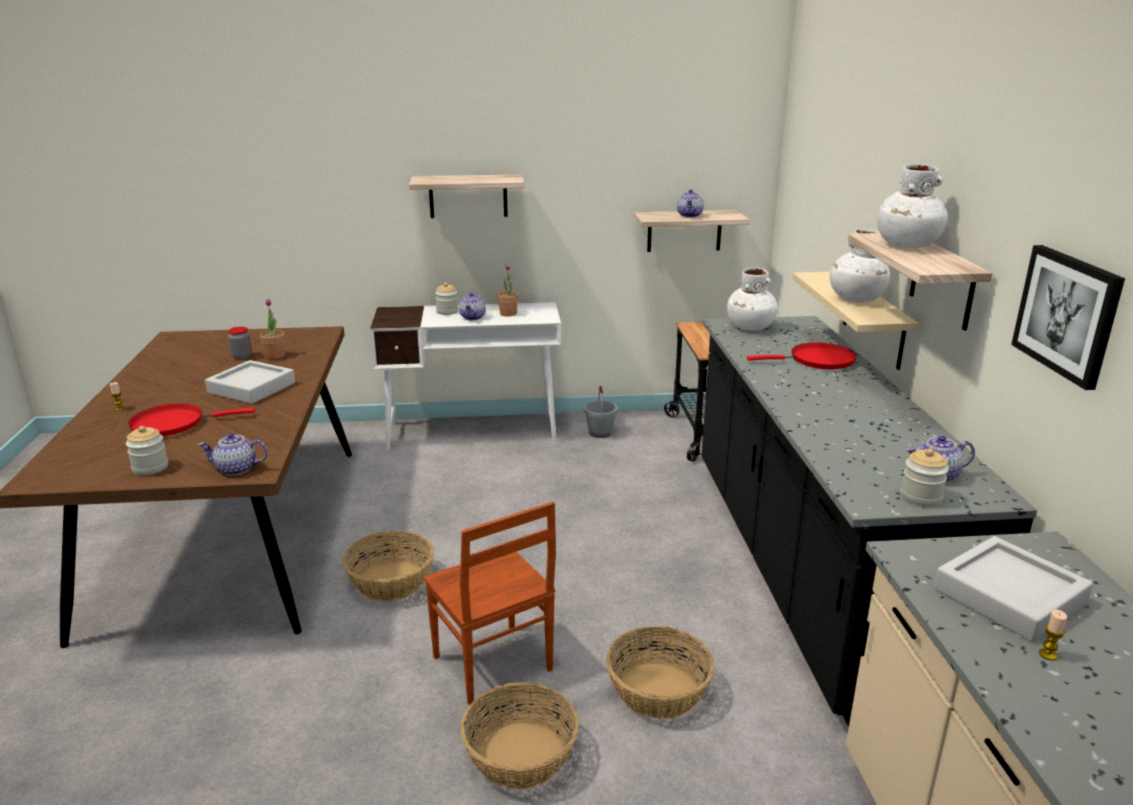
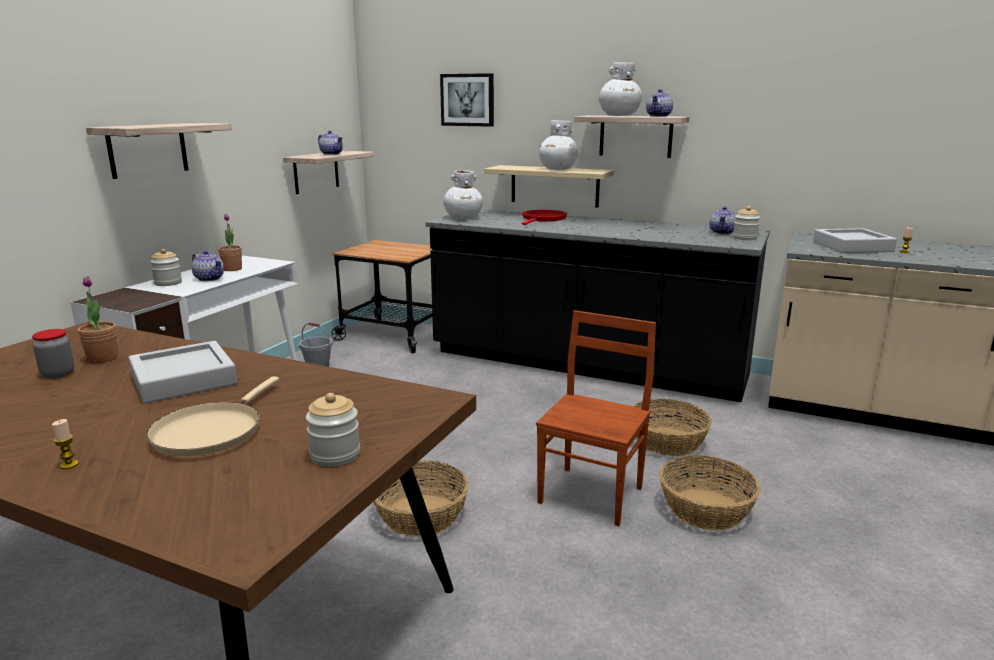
camera: 60 degrees left, 5 degrees down
red frying pan [128,404,255,436] -> beige frying pan [147,376,279,456]
teapot [198,433,268,476] -> teapot moved to [646,89,673,117]
brown chair [424,502,556,705] -> brown chair turned 60 degrees counterclockwise [536,310,656,526]
picture [1011,245,1125,390] -> picture moved to [440,73,494,127]

